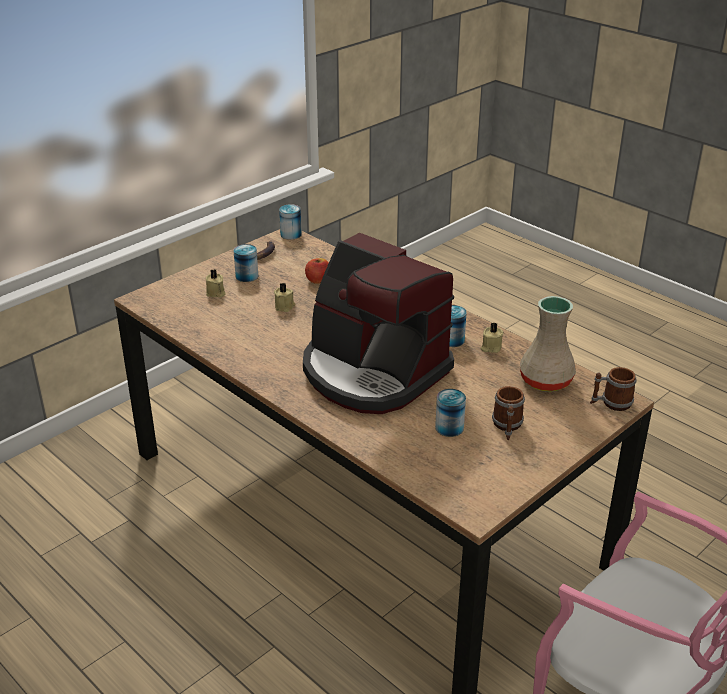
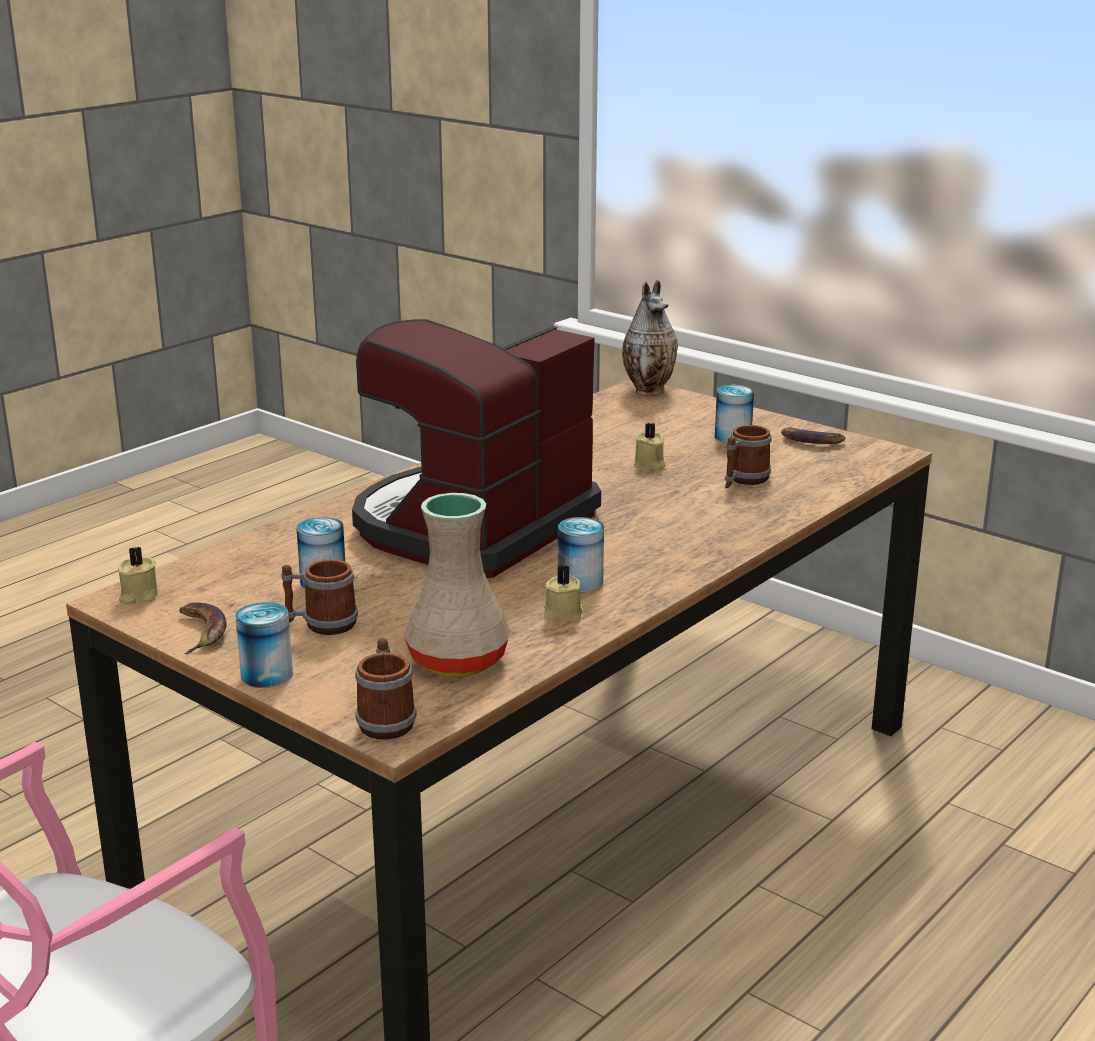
camera: 85 degrees right, 10 degrees down
beige candle [206,269,226,298] -> beige candle moved to [119,547,158,604]
can [279,204,302,240] -> can moved to [235,602,293,688]
apple [305,258,329,284] -> mug [725,425,771,488]
none -> banana [179,602,226,654]
none -> vase [622,280,678,395]

